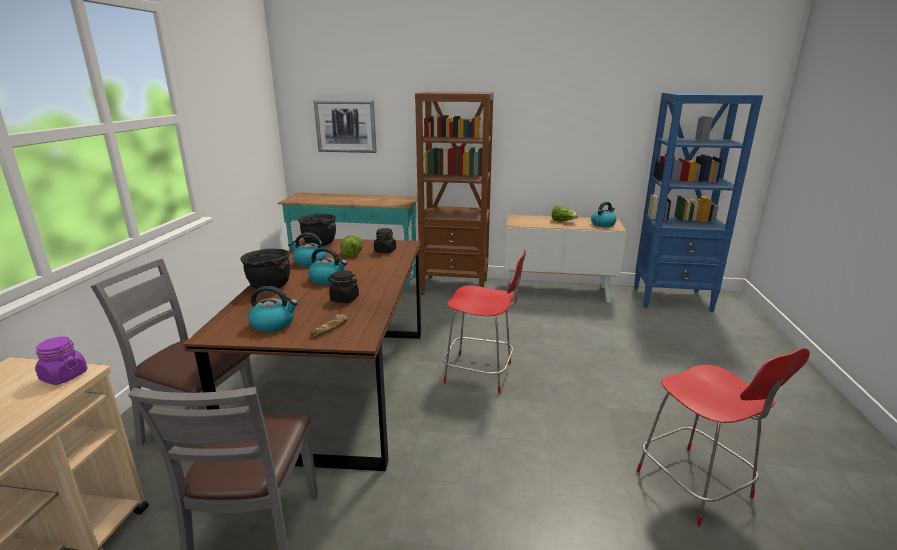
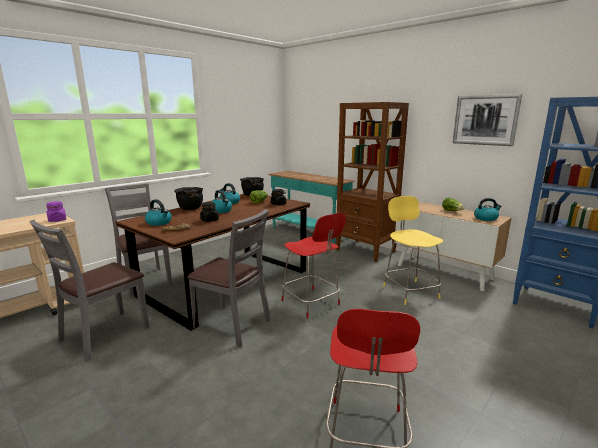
camera: 35 degrees right, 5 degrees down
picture [314,100,377,153] -> picture moved to [453,94,522,146]
none -> grey chair [187,209,271,348]
none -> yellow stool [383,196,443,305]

